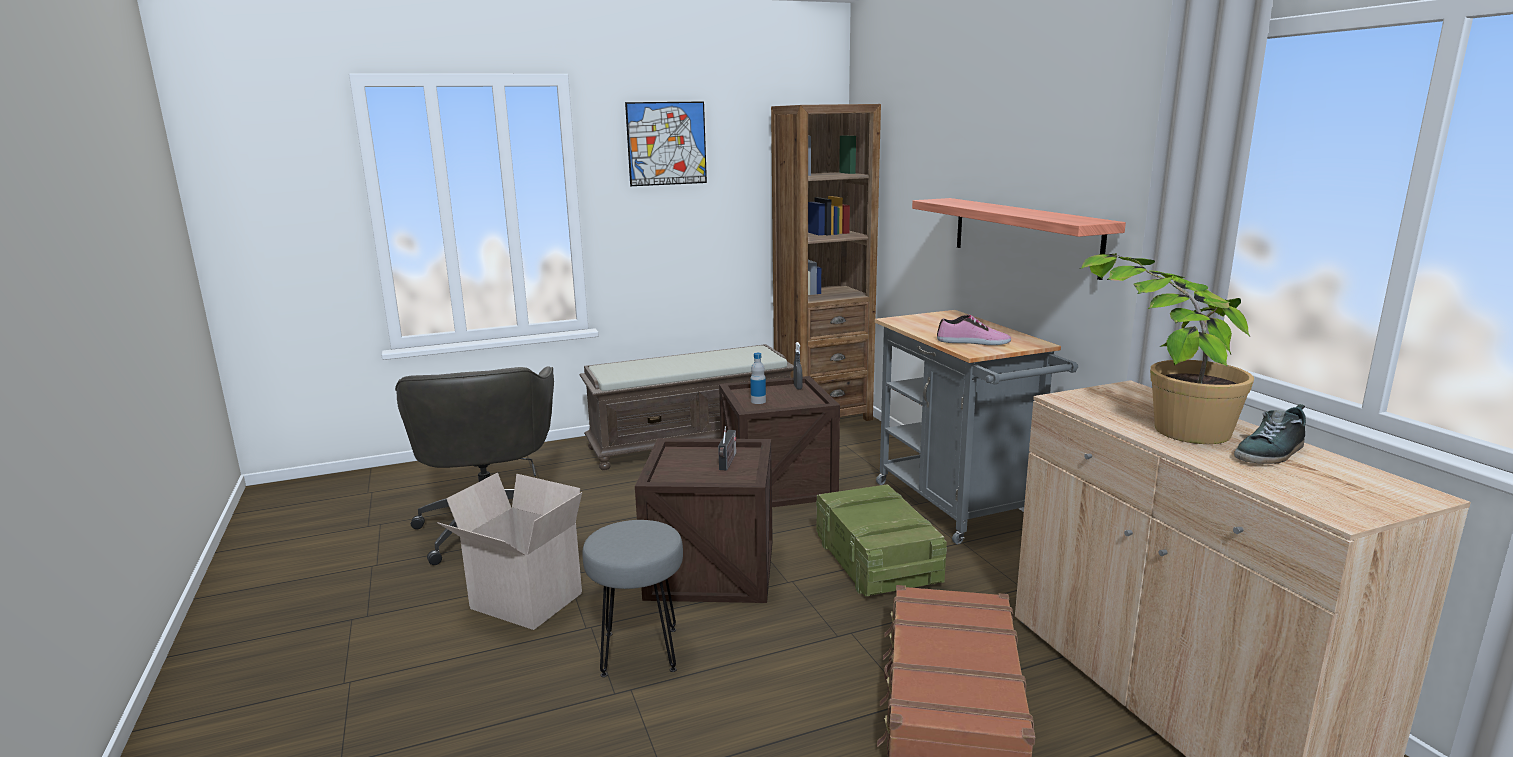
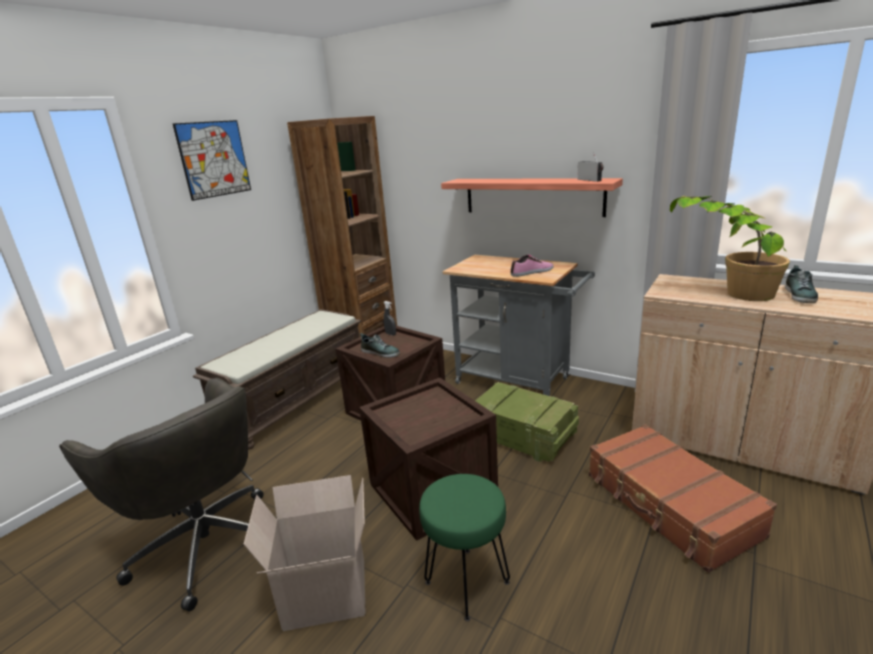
camera: 35 degrees left, 5 degrees up
grey stool [582,520,683,677] -> green stool [419,474,510,621]
radio [718,426,736,470] -> radio moved to [577,152,603,182]
bottle [750,353,766,404] -> shoe [360,333,400,358]

